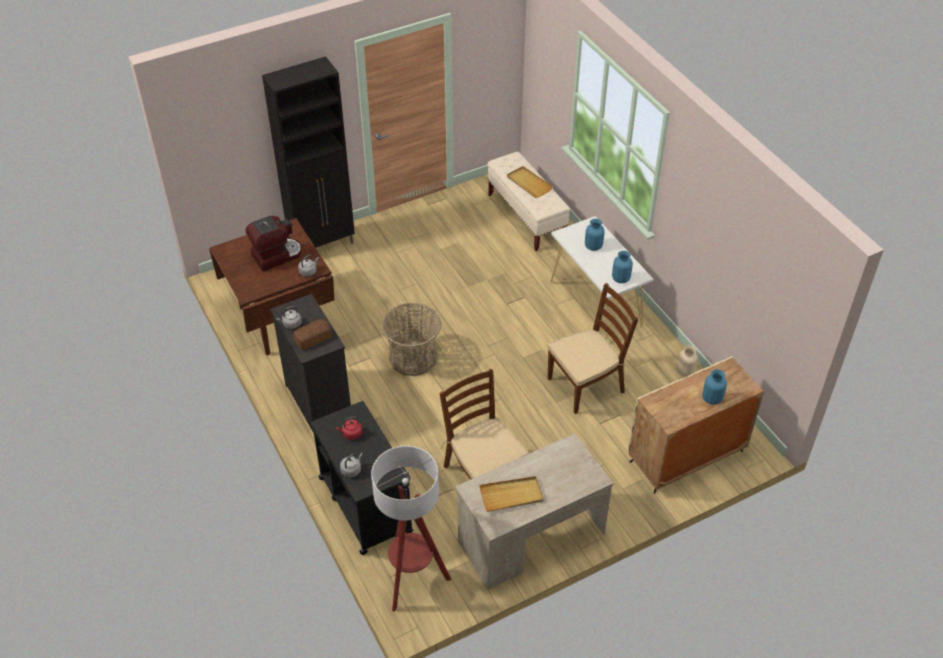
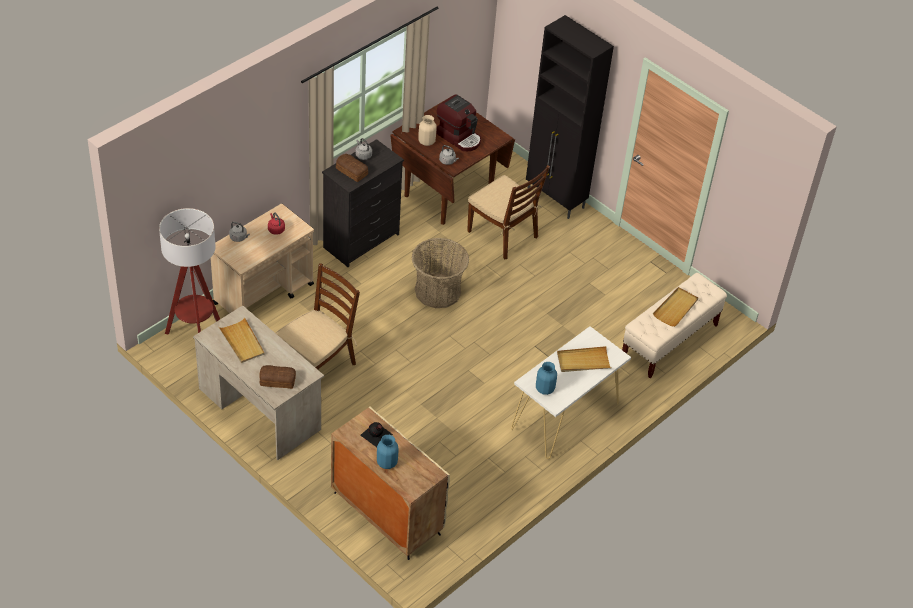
camera: 70 degrees right, 0 degrees up
black cart [311,401,413,555] -> beige cart [211,204,314,313]
brown chair [548,283,638,414] -> brown chair moved to [467,165,550,260]
blue vase [585,219,605,251] -> beige tray [557,346,611,372]
beige vase [676,345,698,377] -> beige vase moved to [418,115,437,146]
none -> bread [260,365,296,389]
none -> black bottle [360,422,393,447]

